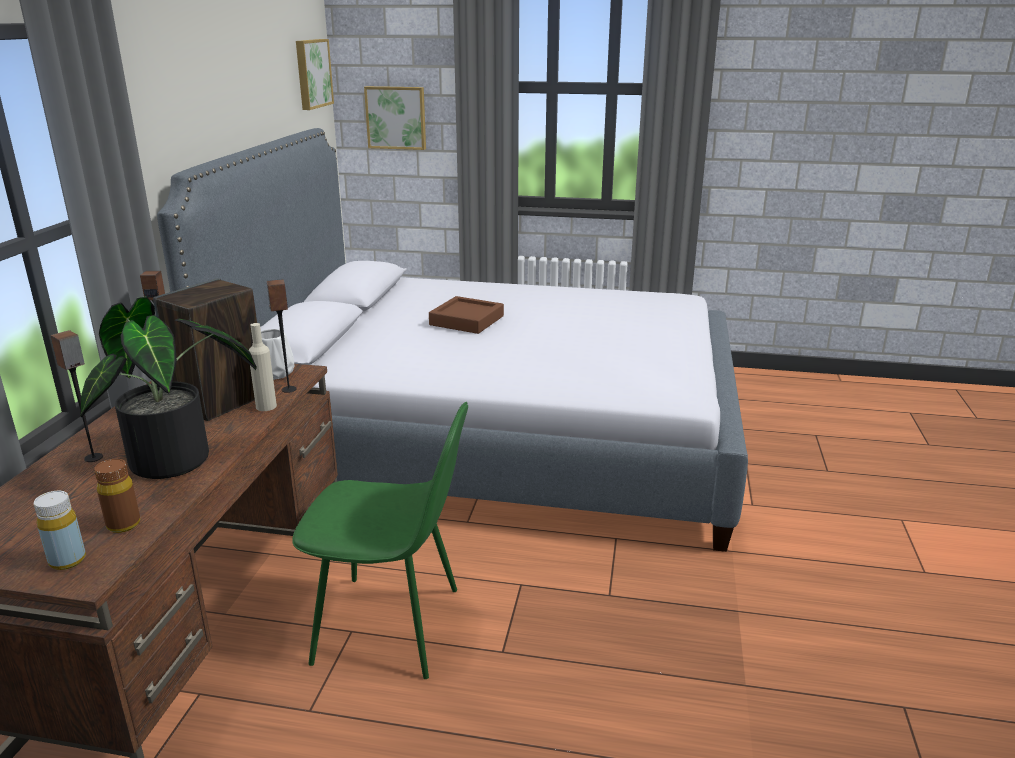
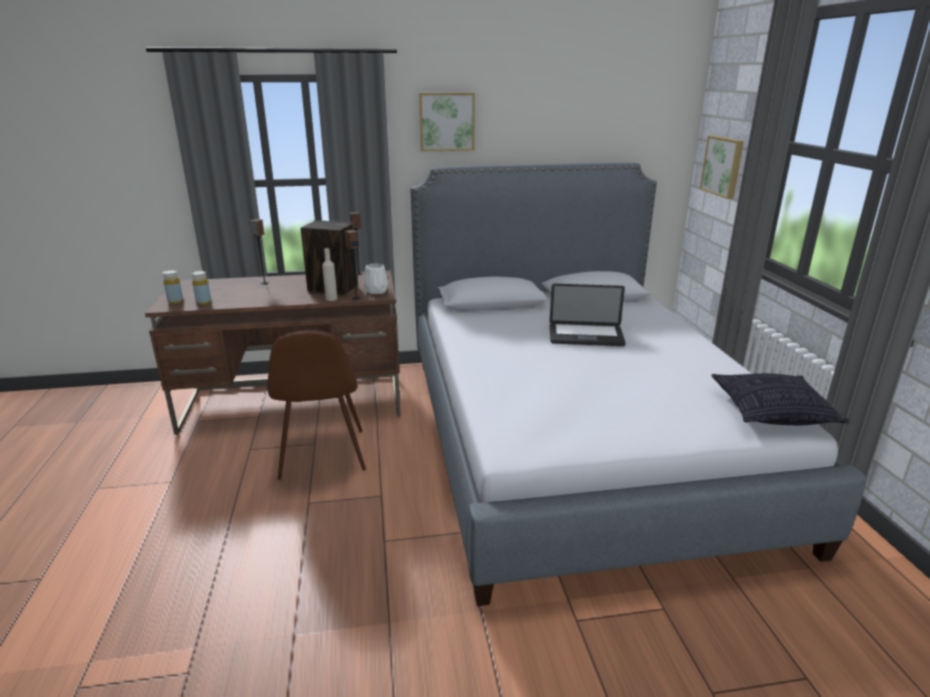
camera: 70 degrees right, 0 degrees up
potted plant [80,296,257,479] -> none
brown bottle [94,459,140,533] -> yellow bottle [192,271,212,305]
green chair [292,402,468,679] -> brown chair [268,330,366,480]
picture [296,39,334,110] -> picture moved to [419,92,475,152]
brown tray [429,296,504,334] -> laptop [549,284,626,346]
none -> pillow [712,373,850,425]

